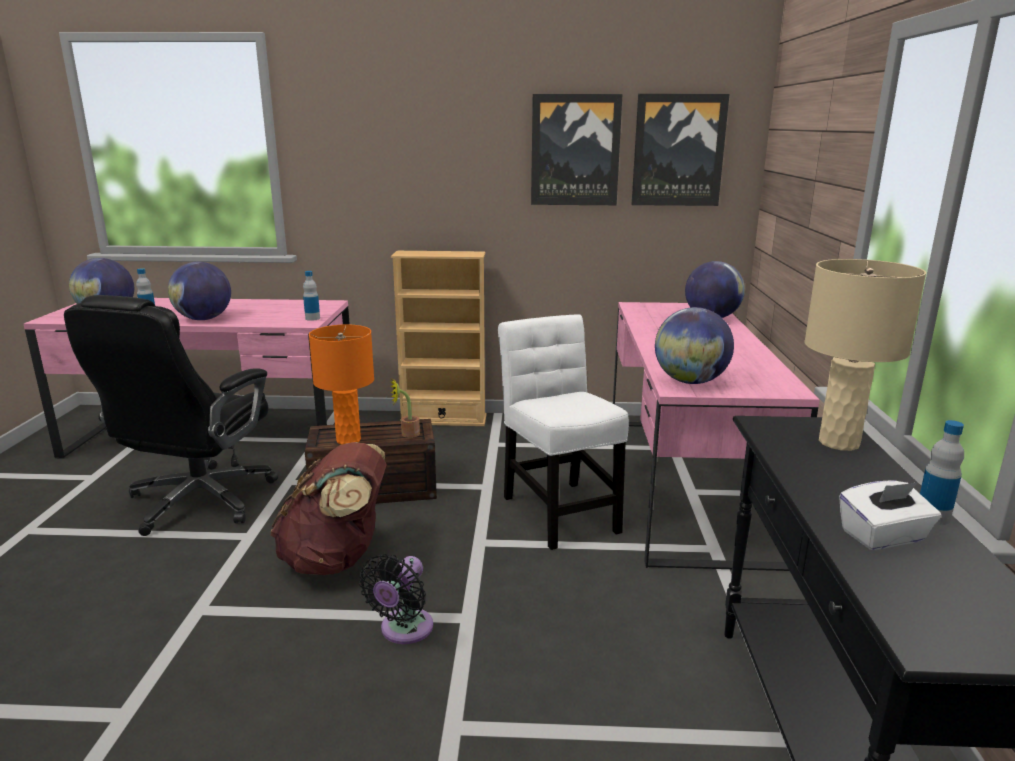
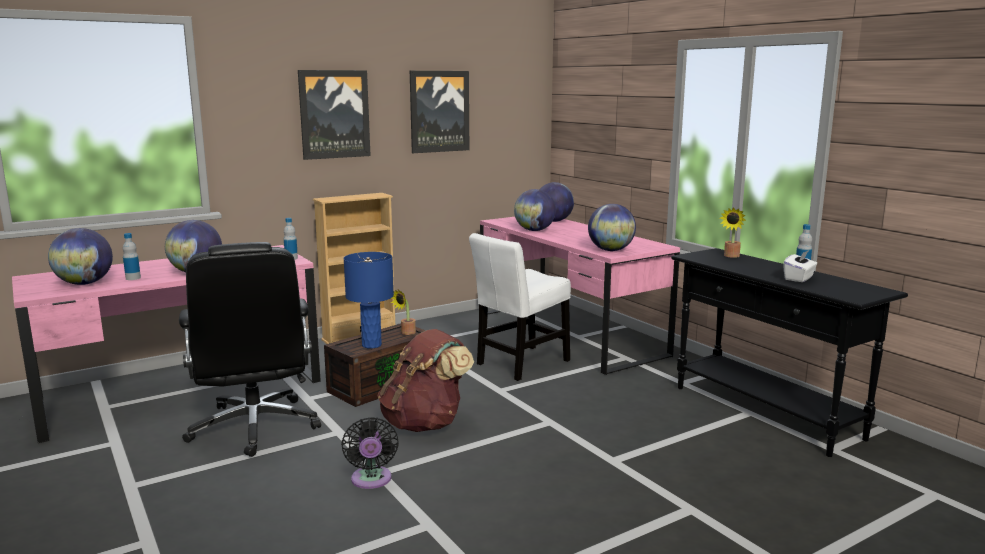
camera: 35 degrees left, 5 degrees down
orange table lamp [309,324,374,445] -> blue table lamp [344,252,394,348]
black fan [359,554,433,644] -> black fan moved to [341,417,399,489]
white chair [498,314,629,550] -> white chair turned 75 degrees counterclockwise [469,233,571,381]
picture [632,94,729,206] -> picture moved to [298,70,371,160]
beige table lamp [805,259,926,451] -> potted plant [720,207,746,258]
none -> globe [514,189,556,231]

